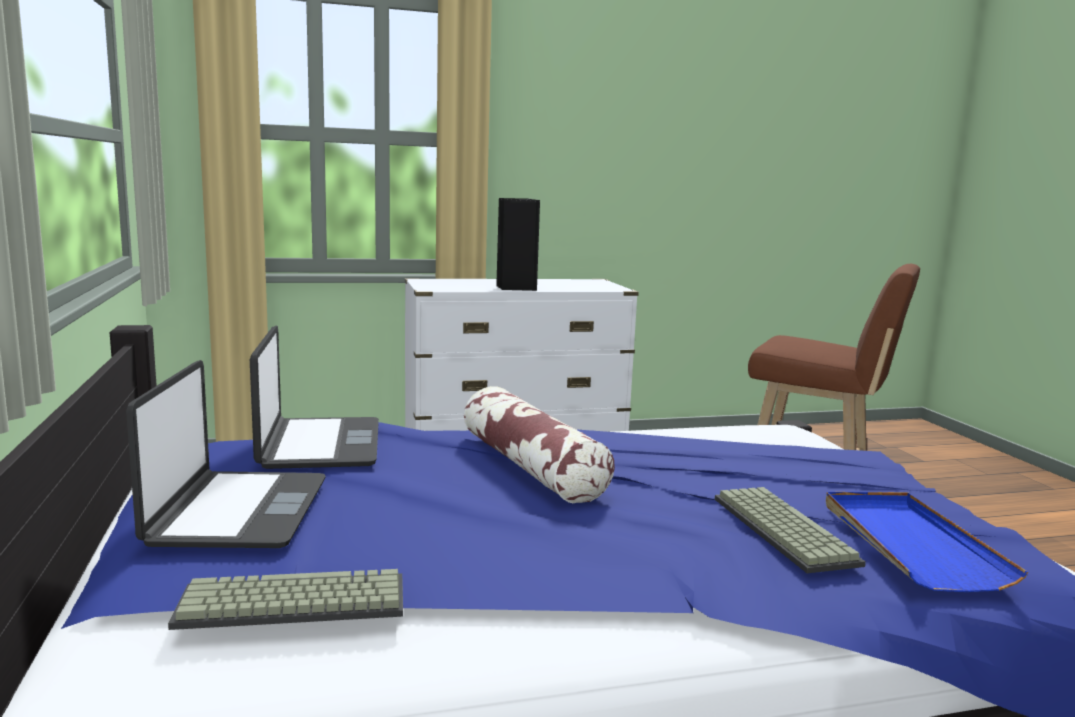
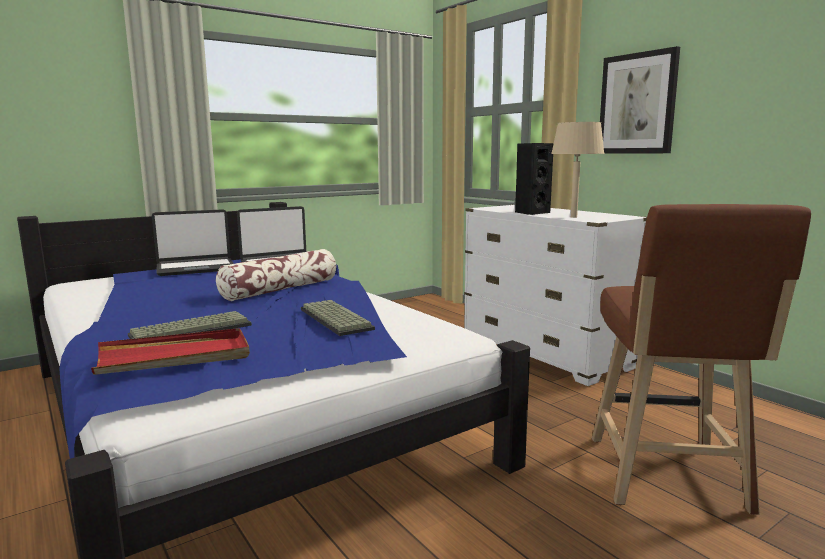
camera: 70 degrees right, 0 degrees up
keyboard [168,569,403,630] -> keyboard moved to [301,300,375,336]
blue tray [826,492,1028,592] -> red tray [91,328,250,375]
none -> beige table lamp [551,122,605,218]
none -> picture [600,46,680,154]

